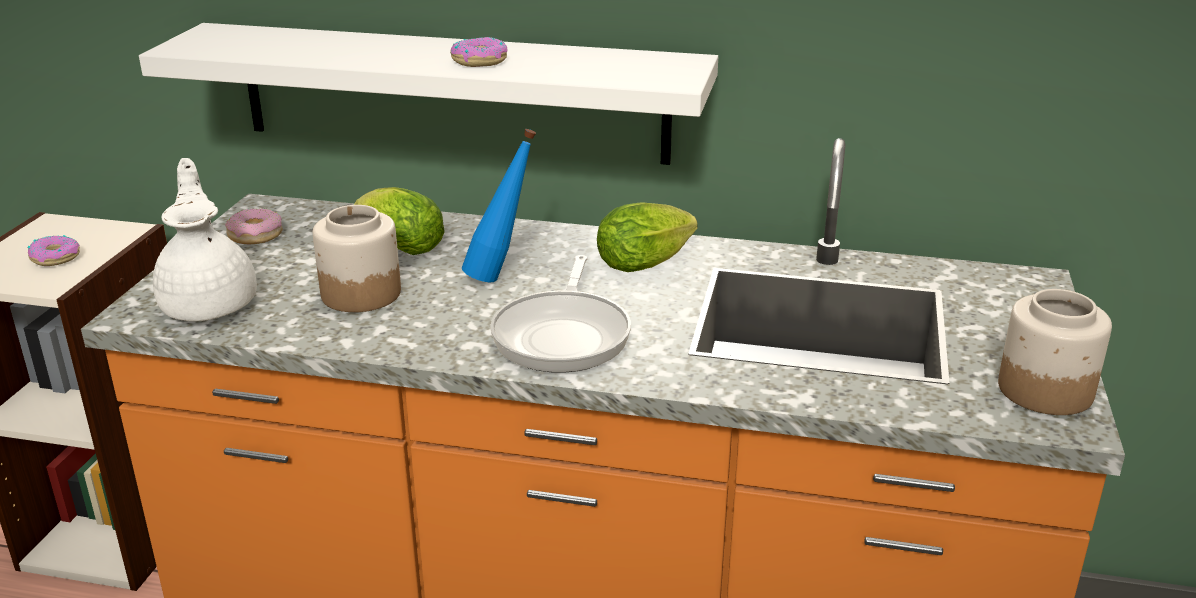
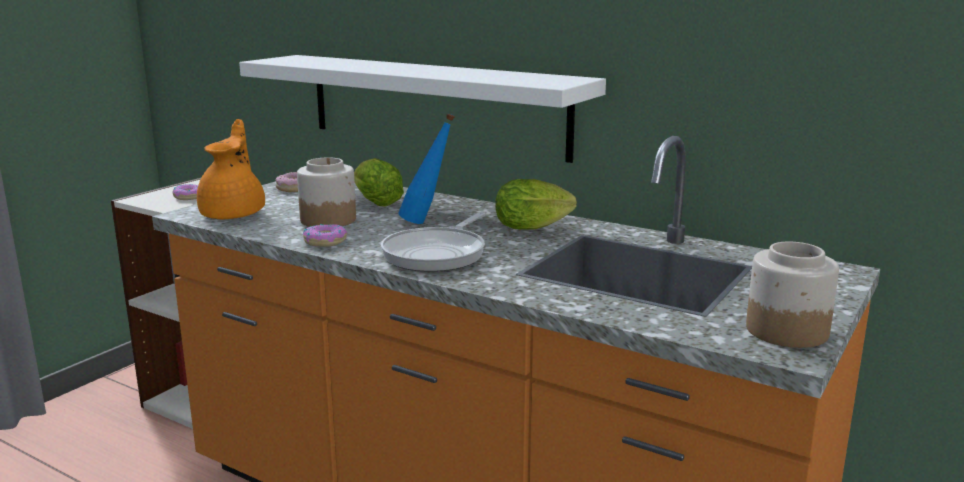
camera: 20 degrees right, 10 degrees down
white teapot [153,158,257,321] -> orange teapot [197,119,265,219]
donut [450,37,508,67] -> donut moved to [303,224,347,247]

